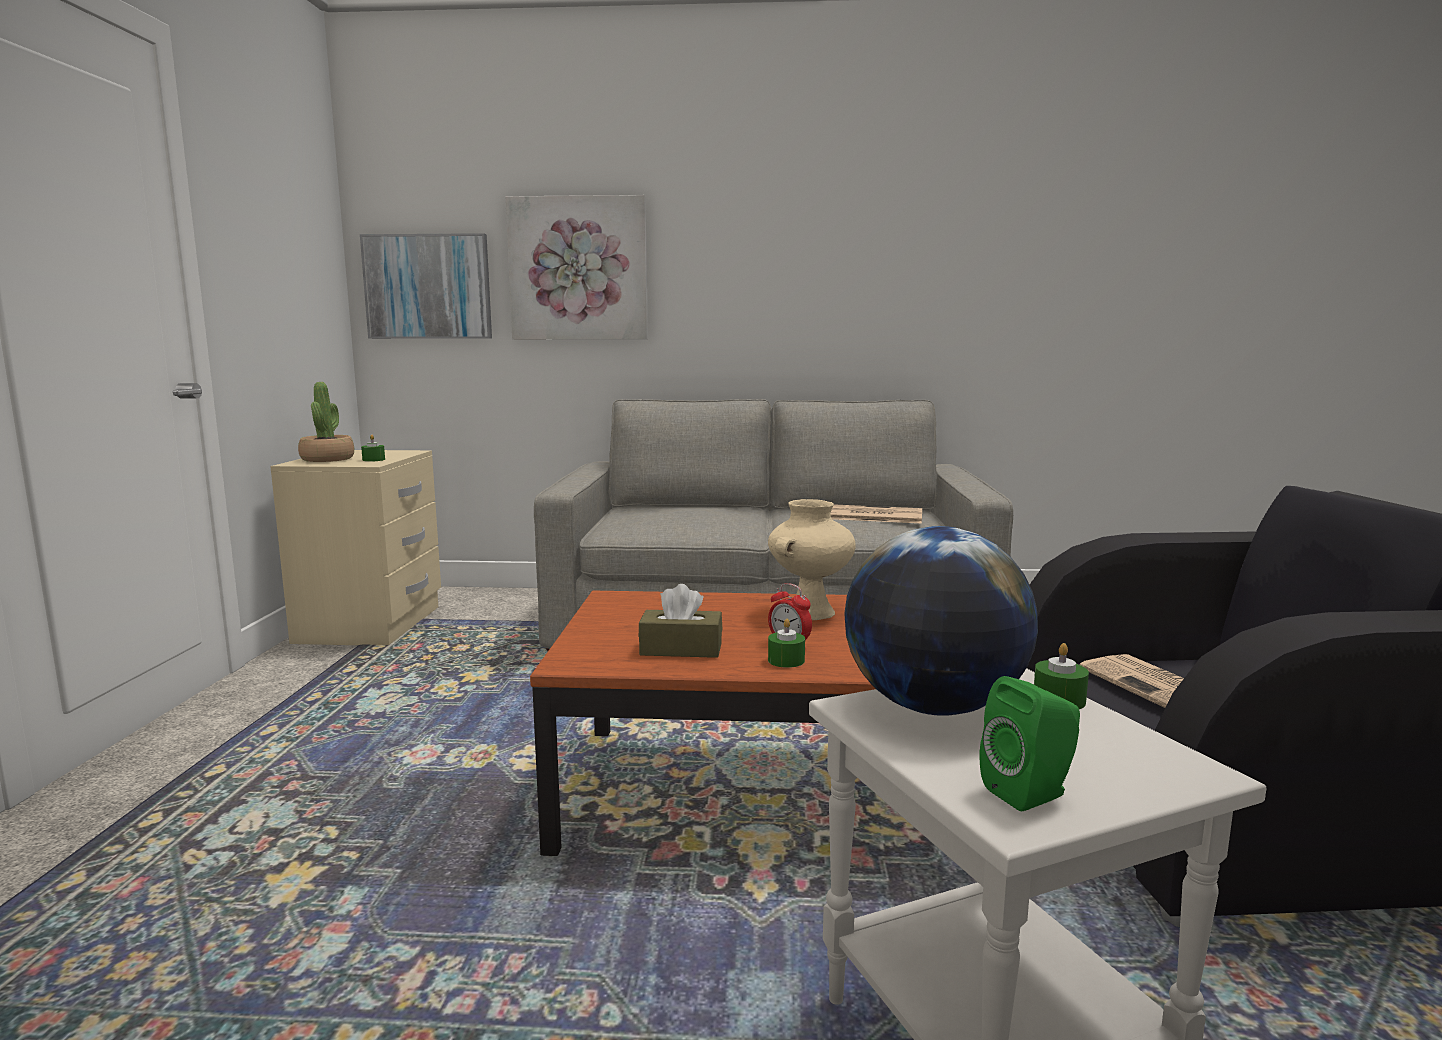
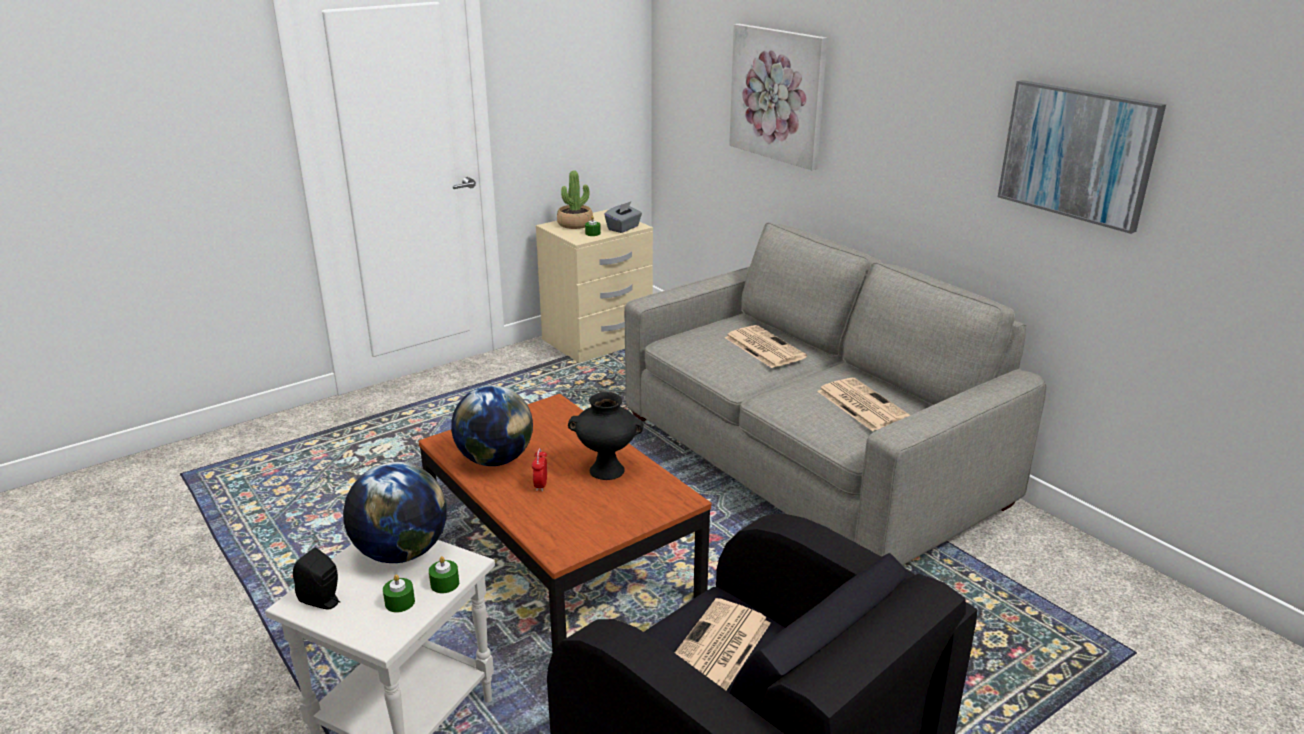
camera: 50 degrees right, 15 degrees up
picture [360,233,492,339] -> picture moved to [998,80,1166,234]
brown tissue box [639,584,722,658] -> globe [451,385,533,466]
beige vase [768,499,856,620] -> black vase [568,392,644,480]
green candle [768,619,805,668] -> green candle moved to [383,574,415,612]
green speaker [980,676,1080,811] -> black speaker [293,547,341,610]
none -> grey tissue box [604,202,642,233]
none -> newspaper [725,325,807,368]

